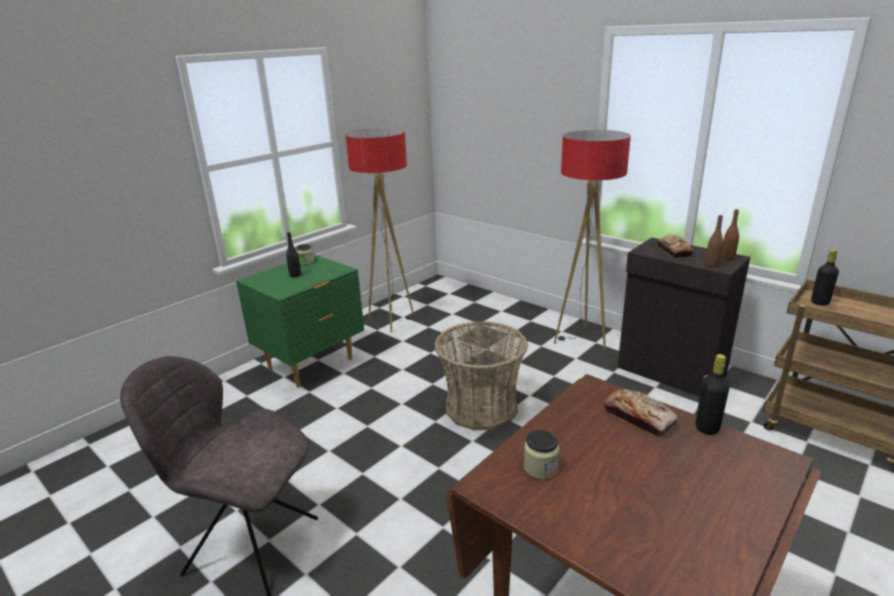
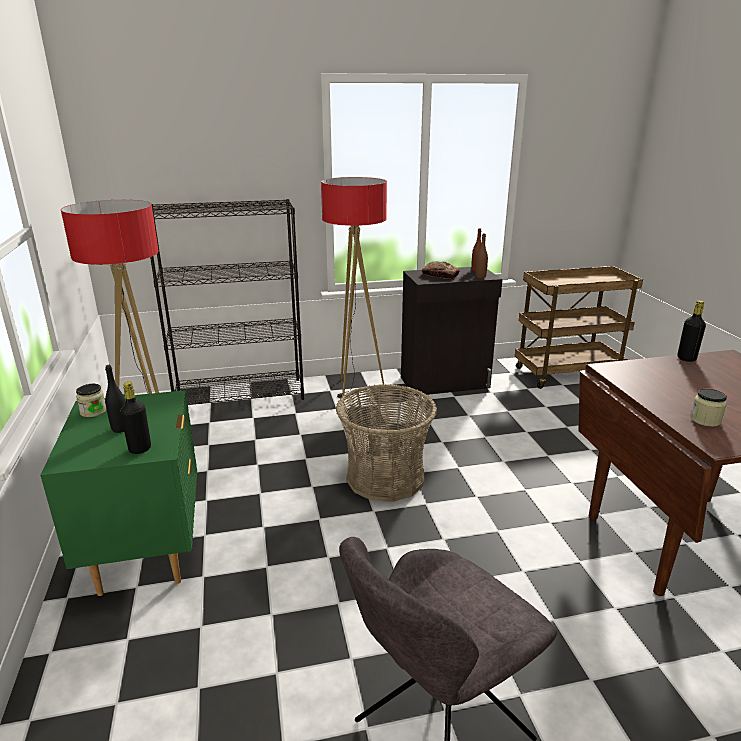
camera: 55 degrees left, 0 degrees up
bread [603,389,678,436] -> none
black bottle [811,250,839,305] -> black bottle moved to [120,382,151,454]
none -> black bookcase [150,199,304,405]

